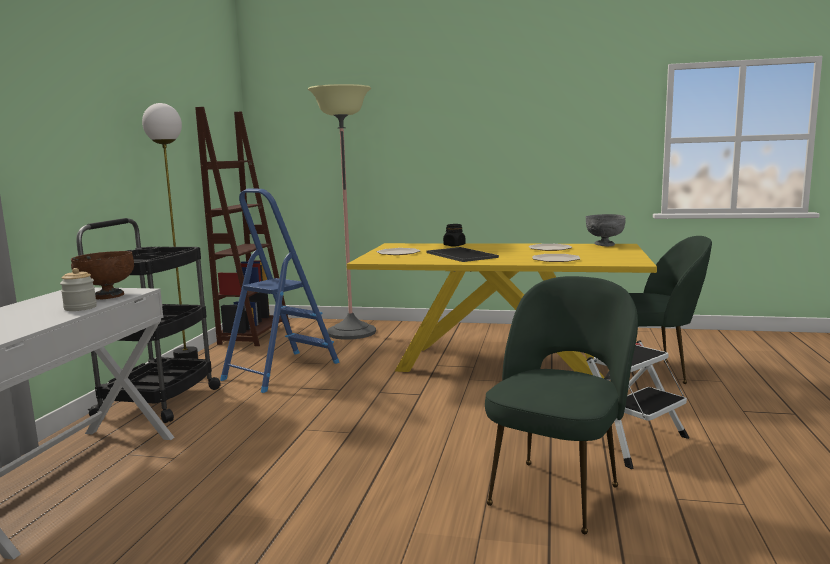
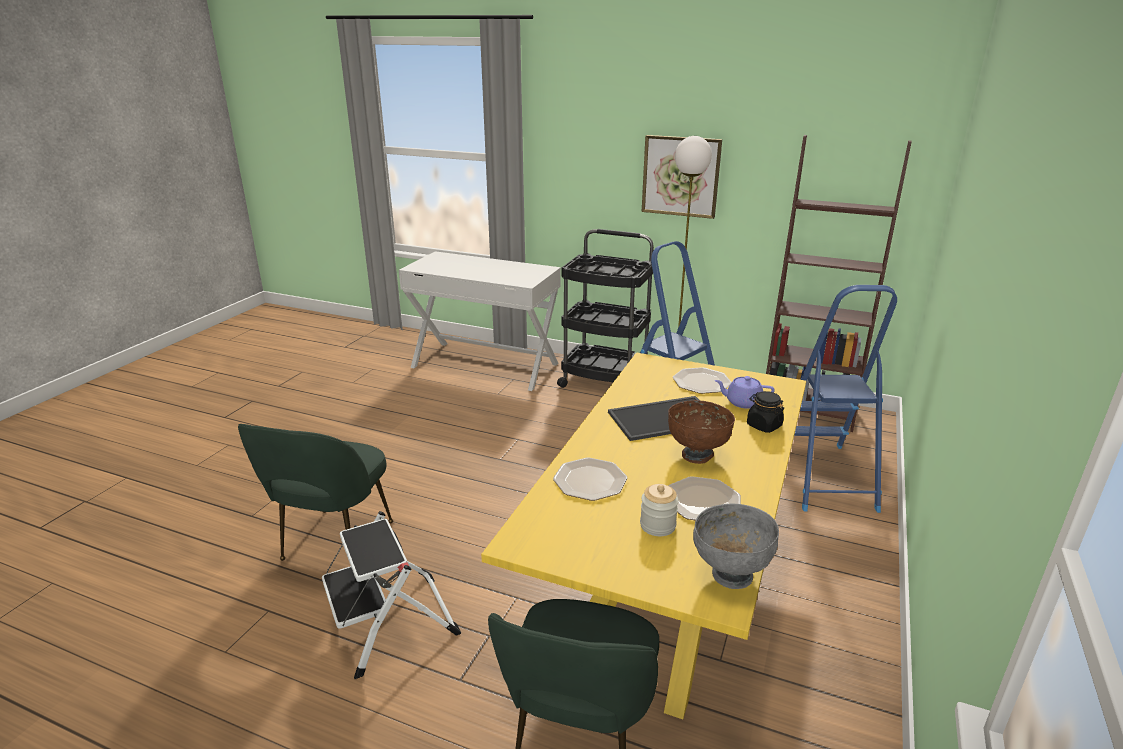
camera: 100 degrees right, 15 degrees up
jar [60,268,97,311] -> jar moved to [640,484,679,536]
brown bowl [71,251,134,299] -> brown bowl moved to [668,400,735,464]
floor lamp [308,84,376,340] -> blue step ladder [794,285,897,513]
green chair [485,276,638,534] -> green chair turned 60 degrees clockwise [238,424,393,561]
none -> picture [642,135,722,219]
none -> purple teapot [715,376,775,409]

